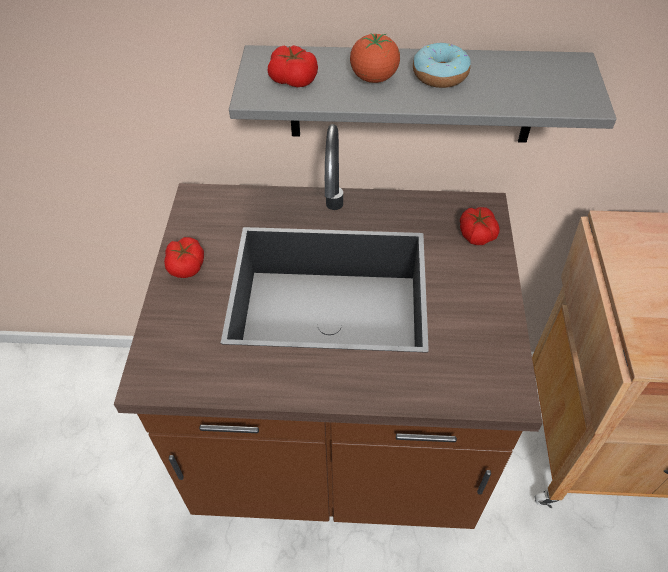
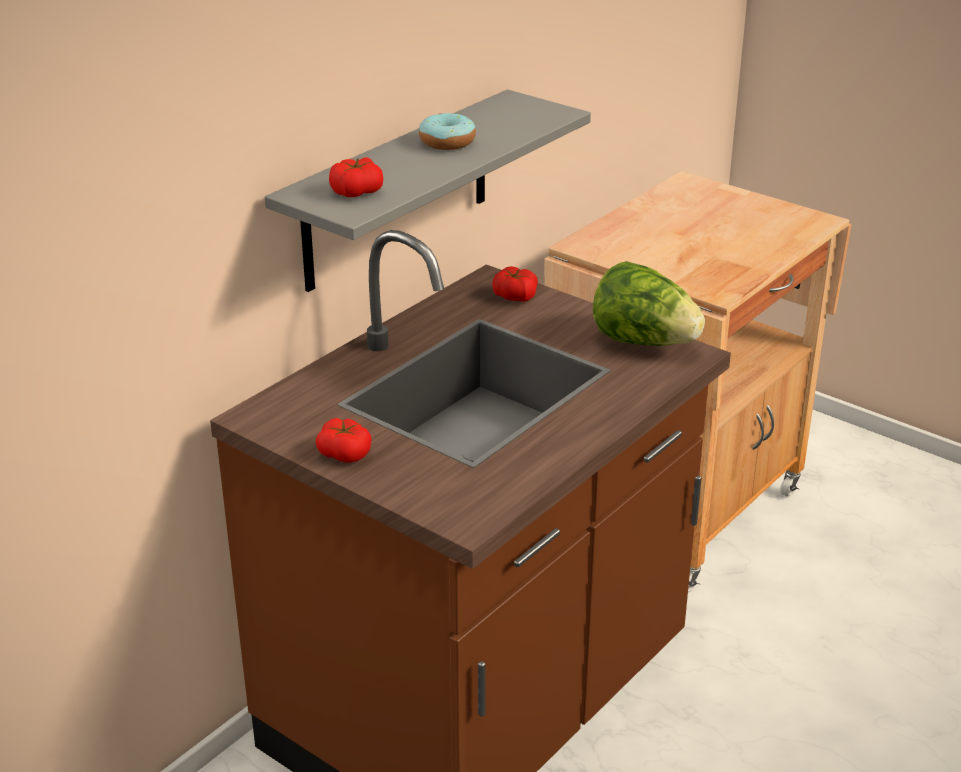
camera: 55 degrees left, 20 degrees down
tomato [350,33,400,83] -> none
none -> lettuce [593,261,705,346]

